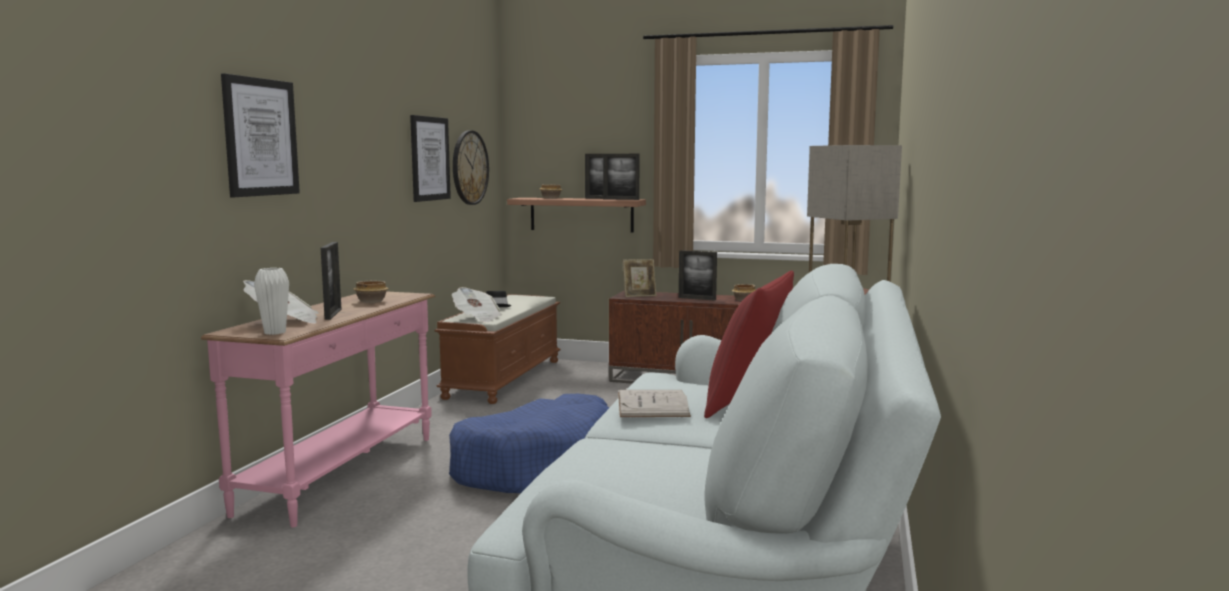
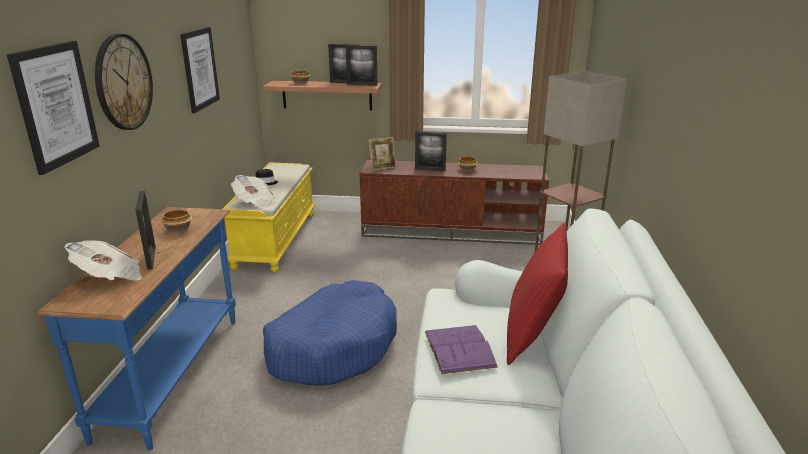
camera: 10 degrees left, 15 degrees up
pink console table [201,291,435,527] -> blue console table [38,207,236,451]
white vase [254,268,289,335] -> none
brown bench [435,294,561,404] -> yellow bench [223,162,315,272]
wall clock [453,130,489,205] -> wall clock moved to [95,34,153,130]
white book [618,390,691,417] -> purple book [425,325,498,374]

